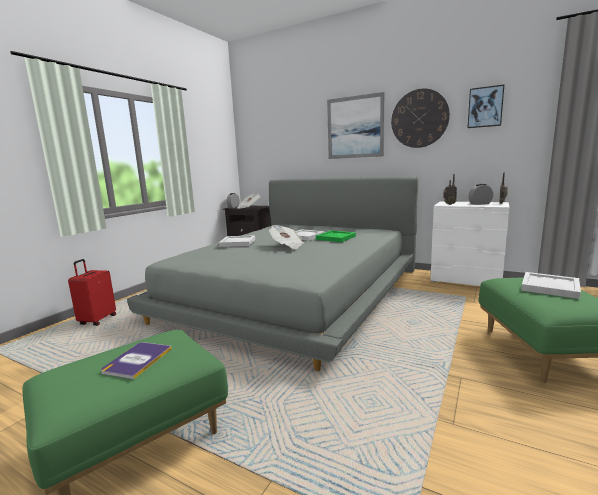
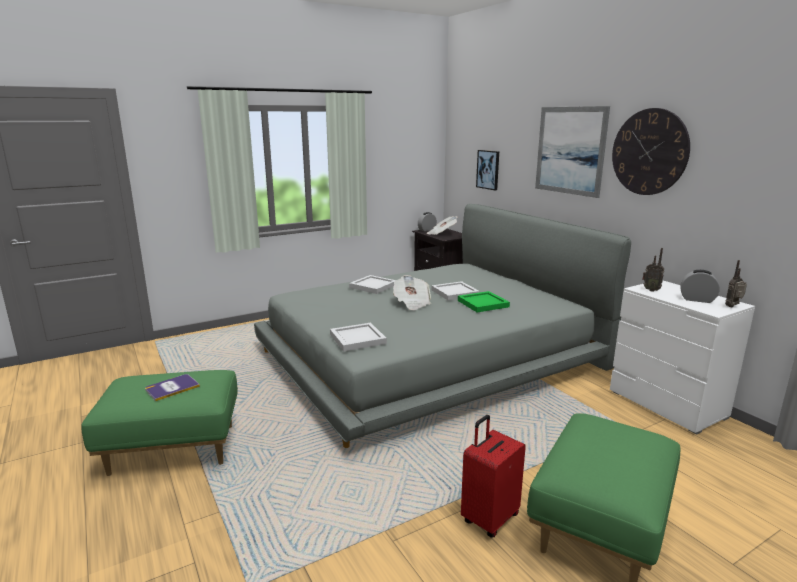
camera: 30 degrees right, 5 degrees up
red suitcase [68,259,116,326] -> red suitcase moved to [461,415,526,538]
picture [467,84,505,128] -> picture moved to [476,150,499,190]
white tray [521,272,581,299] -> white tray moved to [330,323,387,352]

